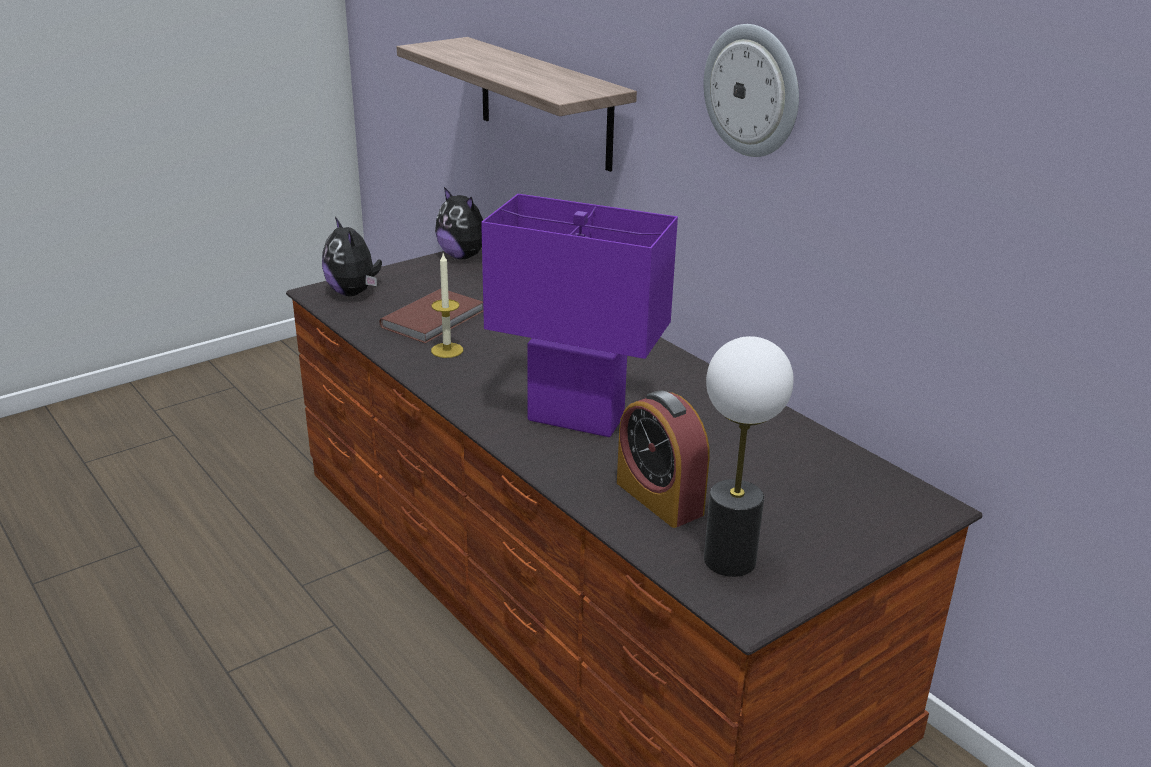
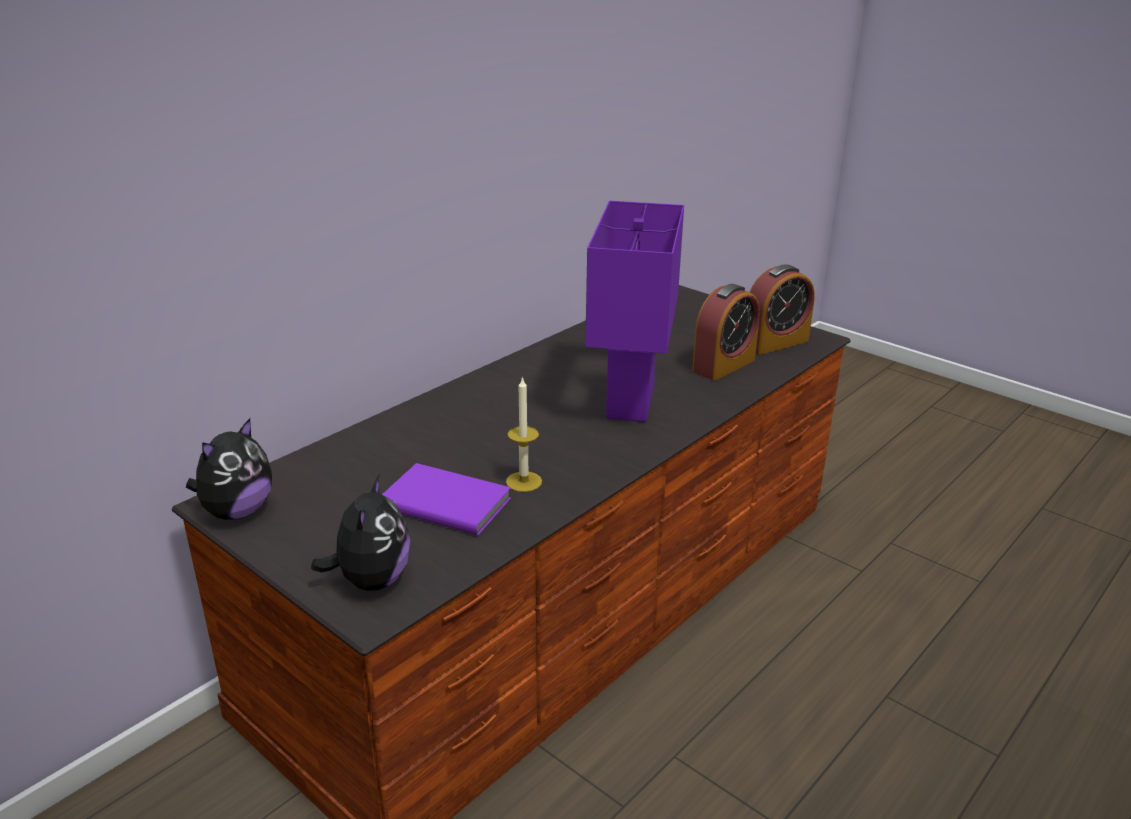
camera: 100 degrees left, 0 degrees up
plush toy [322,217,382,296] -> plush toy turned 45 degrees counterclockwise [311,473,410,591]
brown book [380,289,483,343] -> purple book [382,463,511,535]
shelf [397,37,637,172] -> none
wall clock [704,24,799,157] -> none
table lamp [704,336,793,577] -> alarm clock [750,264,815,355]

